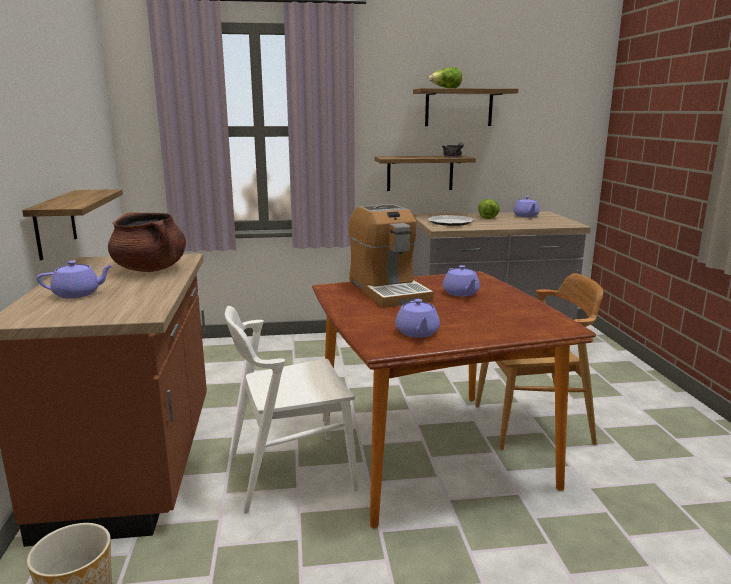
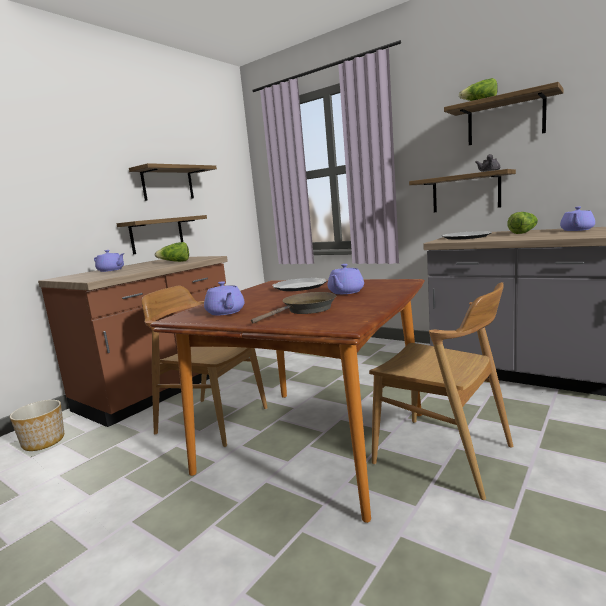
camera: 45 degrees right, 5 degrees down
brown cooking pot [108,212,186,272] -> lettuce [155,242,189,262]
white chair [225,306,358,514] -> brown chair [142,286,268,447]
coffee machine [349,204,434,308] -> plate [273,278,327,291]
purple teapot [395,299,440,338] -> purple teapot turned 60 degrees counterclockwise [204,281,245,315]
none -> shelf [129,163,217,201]
none -> brown frying pan [251,292,336,324]

